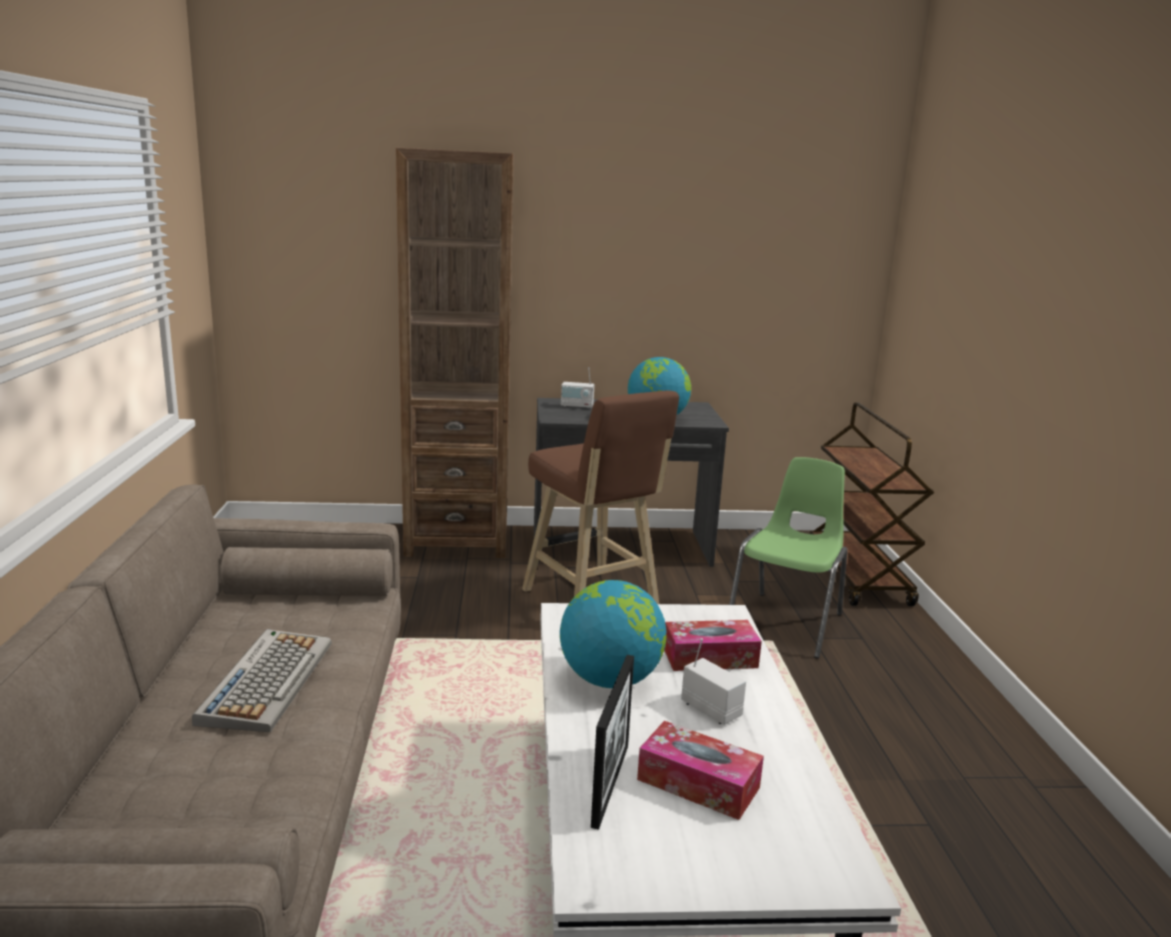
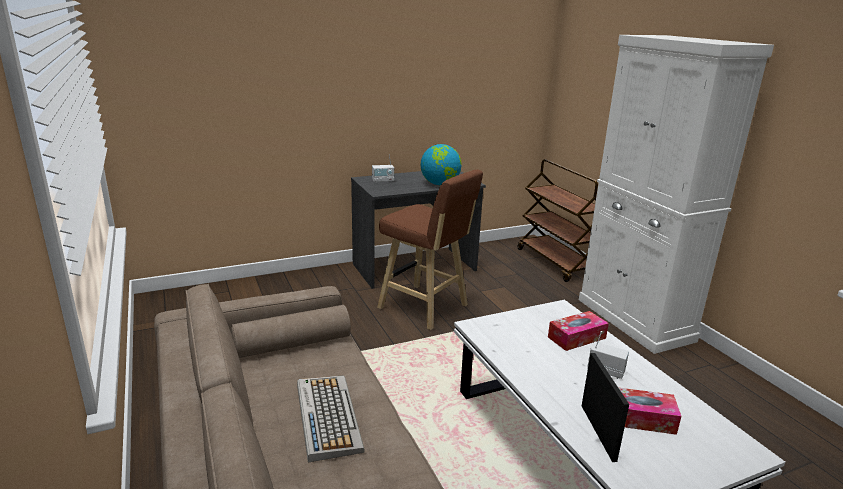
camera: 20 degrees left, 5 degrees up
brown bookcase [396,147,514,558] -> none
globe [560,580,667,688] -> none
green chair [729,457,848,659] -> none
none -> white cabinet [579,35,774,354]

